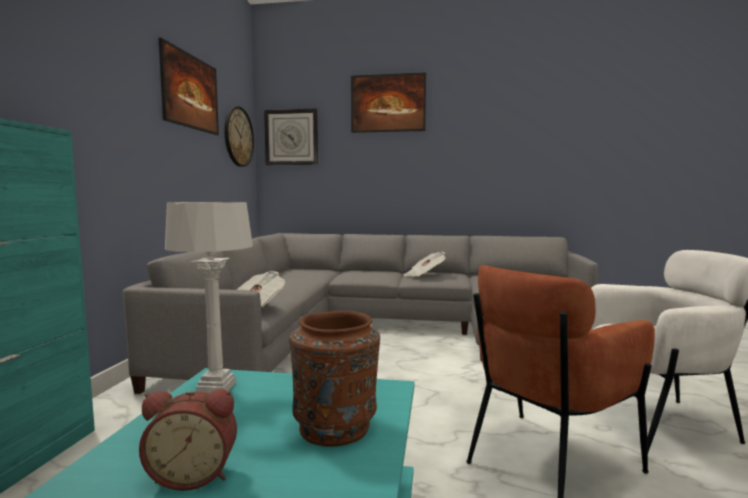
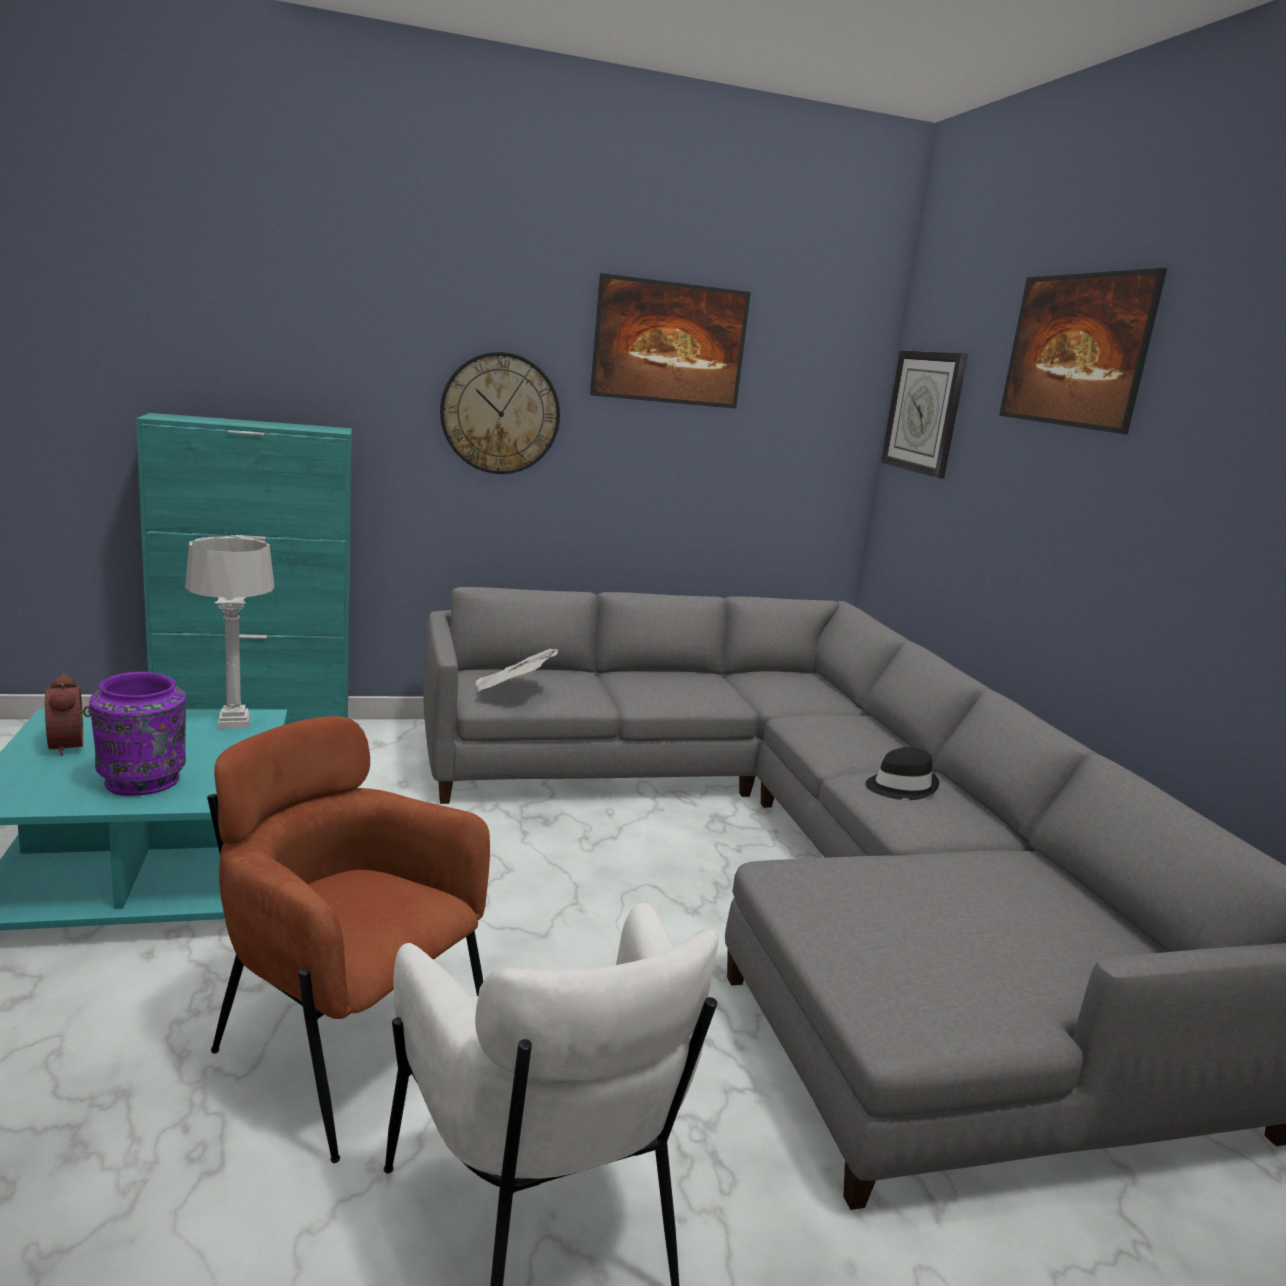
camera: 65 degrees right, 10 degrees up
wall clock [224,106,254,167] -> wall clock moved to [440,352,560,474]
brown vase [289,311,380,447] -> purple vase [89,672,186,796]
newspaper [404,252,446,277] -> black hat [865,747,939,800]

